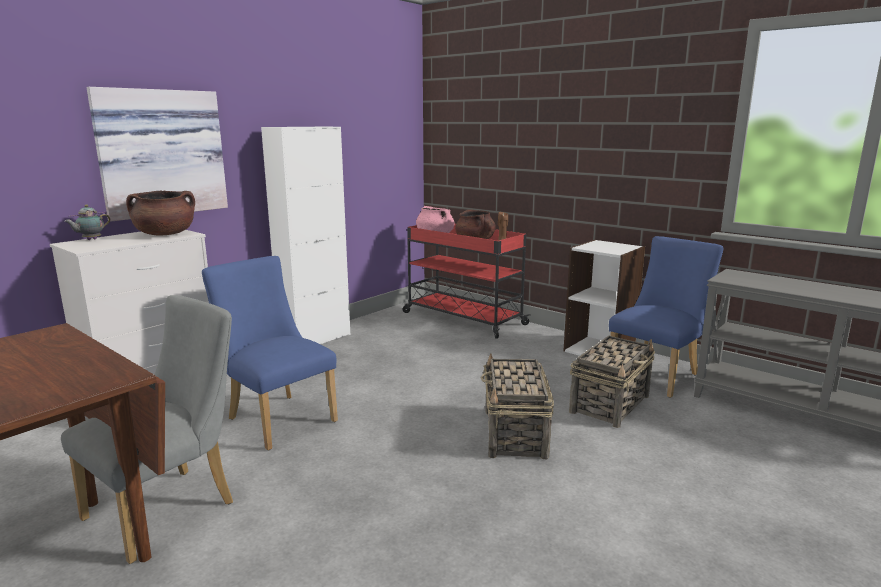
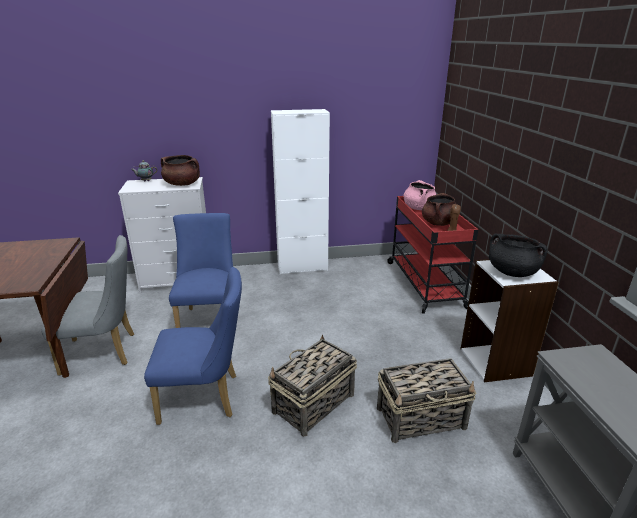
camera: 40 degrees right, 10 degrees up
picture [86,87,228,222] -> none
blue chair [609,236,723,398] -> blue chair moved to [144,267,242,425]
none -> black cooking pot [489,234,547,277]

